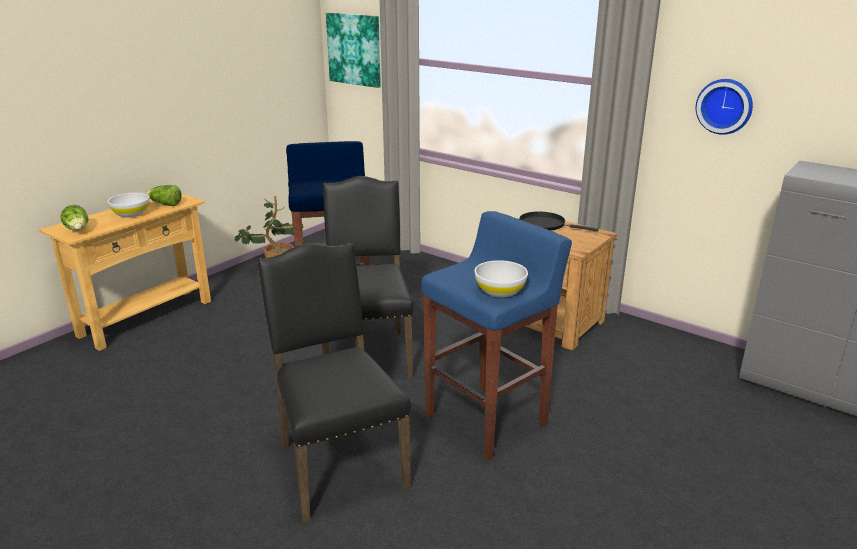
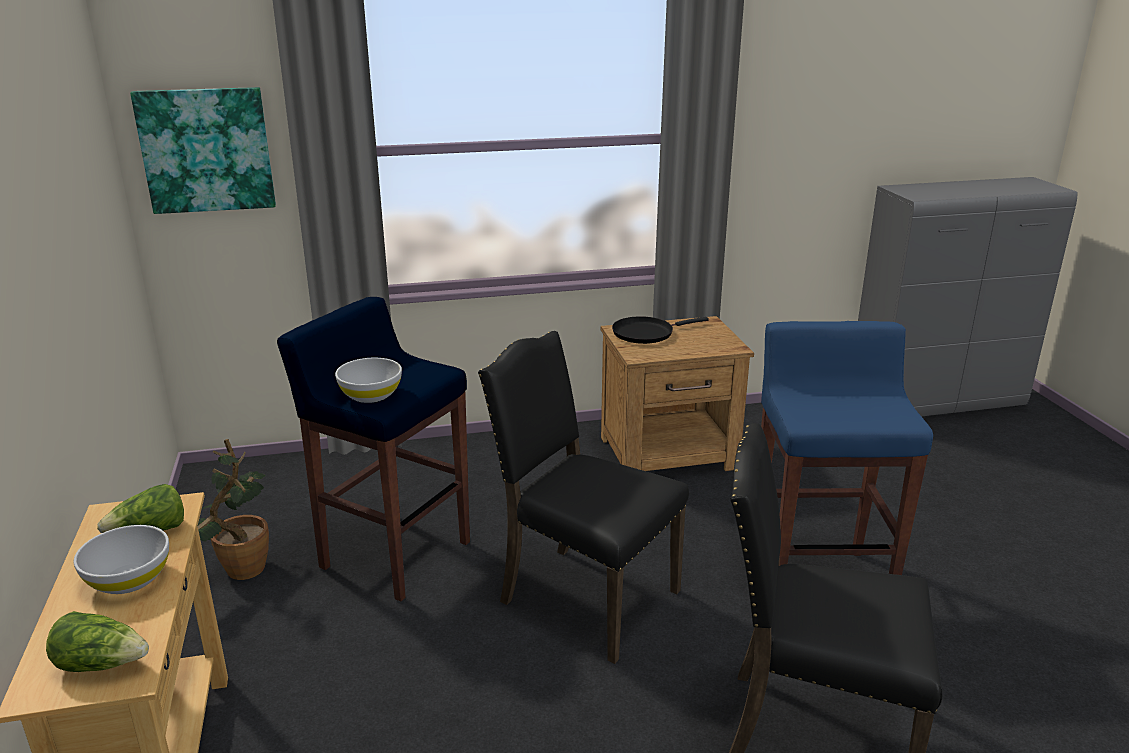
camera: 50 degrees left, 0 degrees up
white bowl [474,260,528,297] -> white bowl moved to [335,358,402,403]
wall clock [696,79,753,135] -> none

